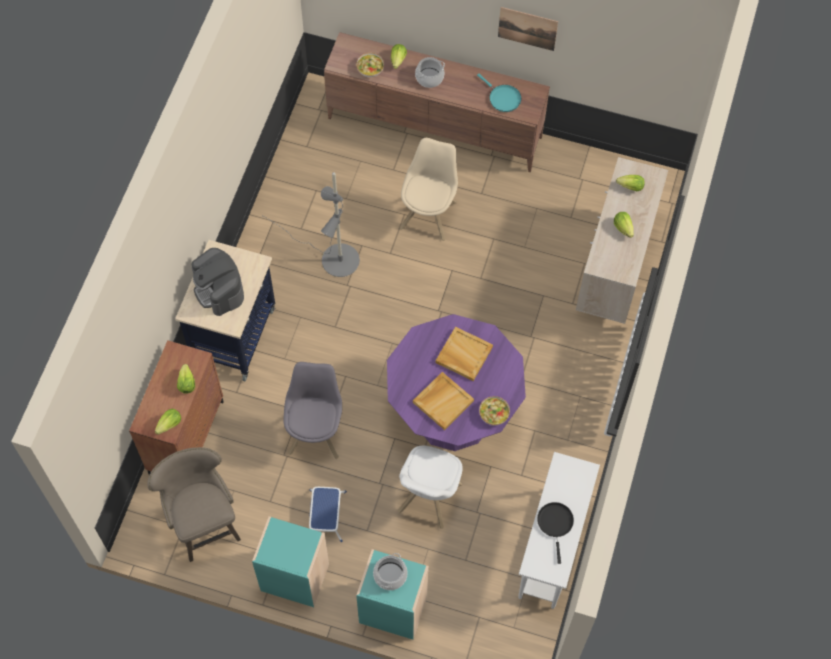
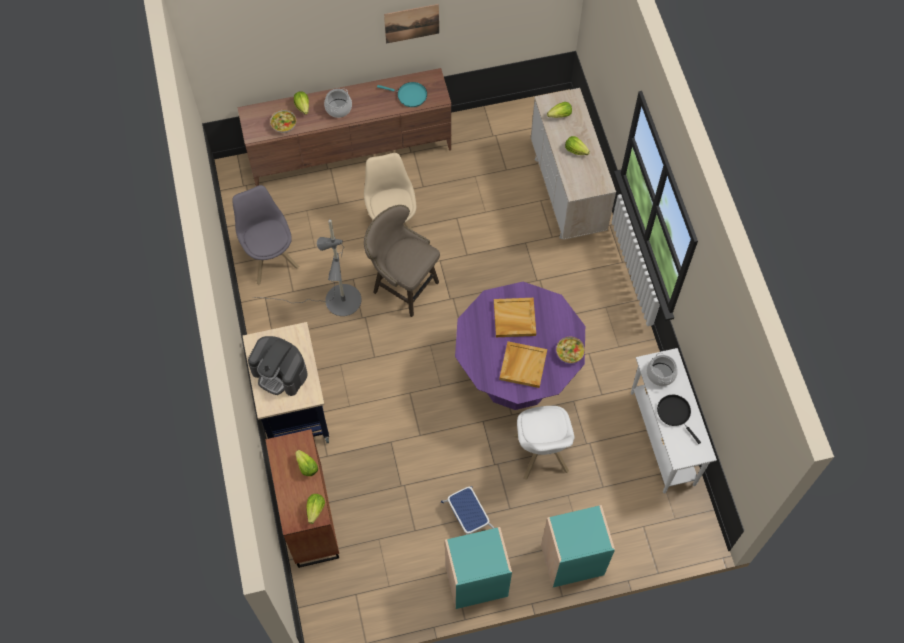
camera: 30 degrees left, 0 degrees up
beige stool [147,447,241,562] -> beige stool moved to [364,205,440,317]
grey chair [283,362,343,459] -> grey chair moved to [232,185,299,284]
cooking pot [373,553,408,590] -> cooking pot moved to [647,353,678,386]

